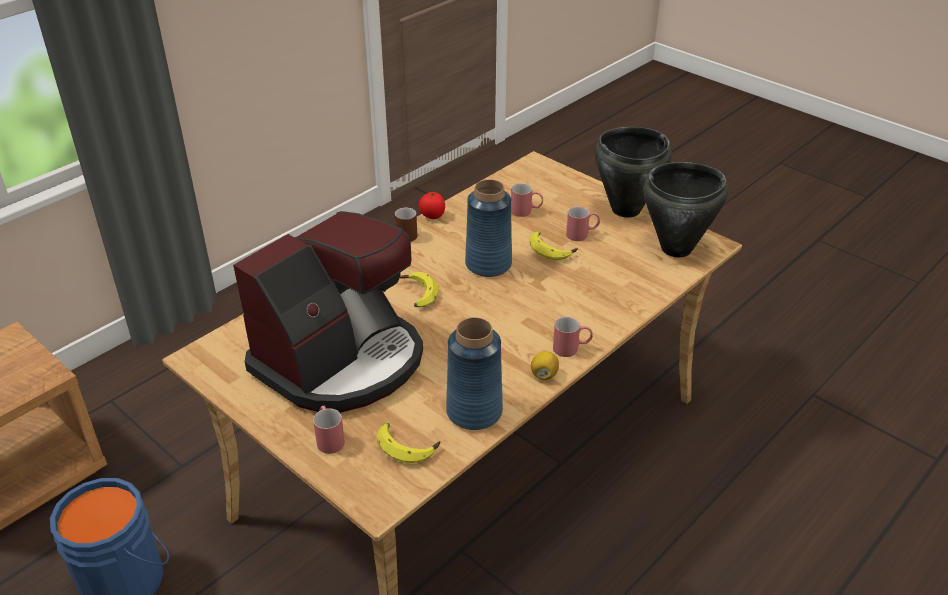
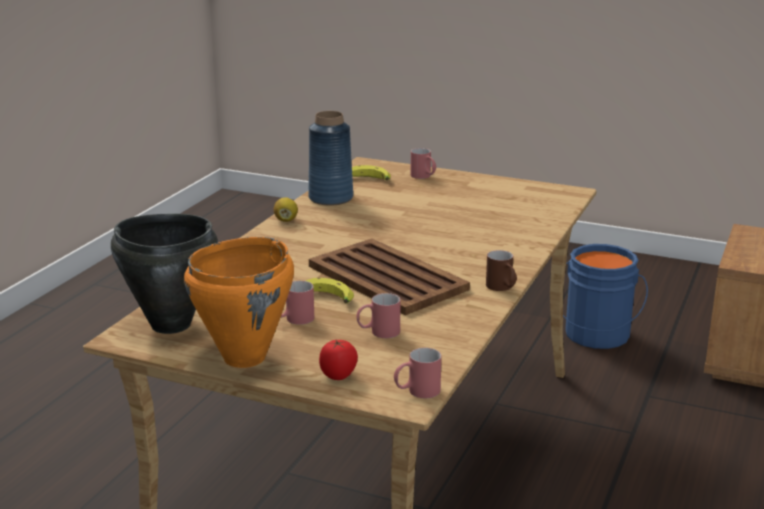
camera: 160 degrees right, 15 degrees down
coffee machine [233,211,423,413] -> none
banana [400,272,439,307] -> none
tomato [419,192,445,219] -> tomato moved to [319,340,358,380]
blue vase [465,179,512,277] -> brown tray [309,238,470,315]
red mug [553,317,593,357] -> red mug moved to [394,348,441,398]
black cooking pot [595,127,672,218] -> orange cooking pot [184,237,294,368]

